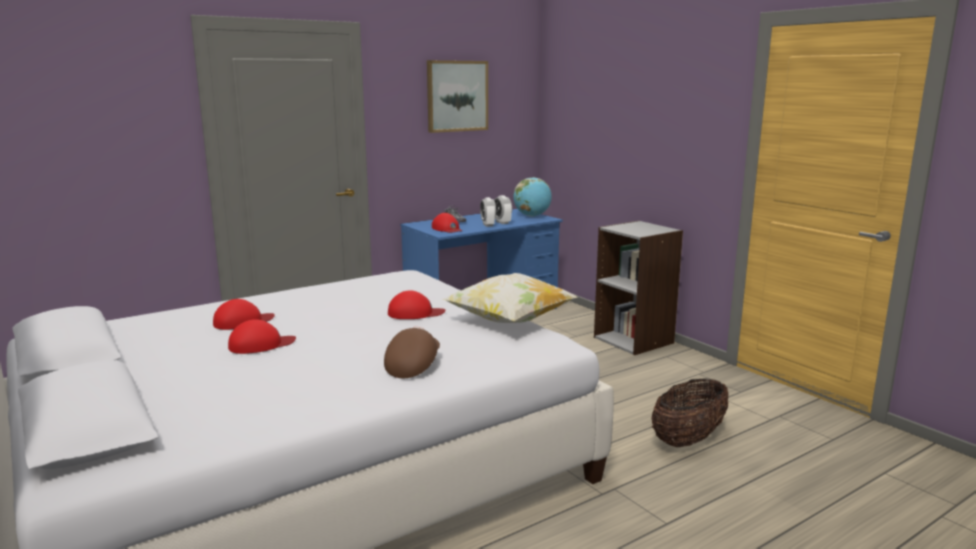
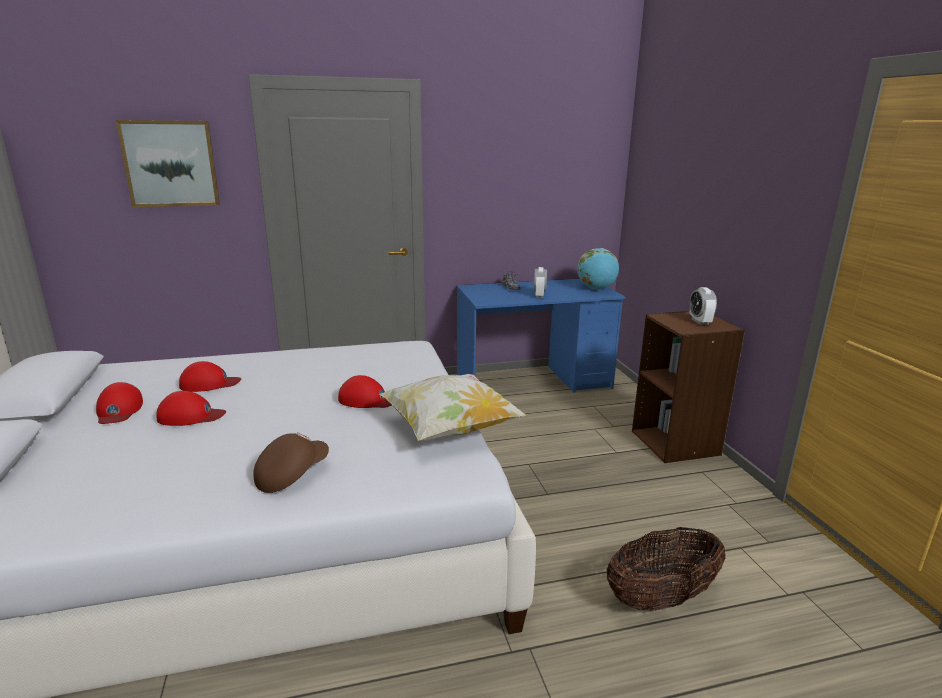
camera: 20 degrees right, 5 degrees up
picture [427,60,488,133] -> picture moved to [116,120,220,207]
red cap [432,213,462,233] -> red cap moved to [96,382,143,424]
alarm clock [494,195,512,224] -> alarm clock moved to [690,287,717,325]
grey bookcase [594,221,683,355] -> brown bookcase [632,311,745,463]

